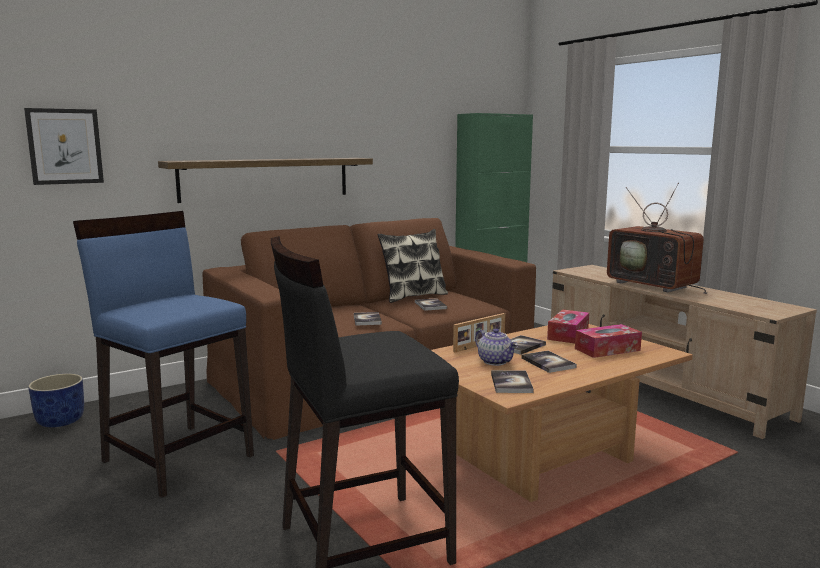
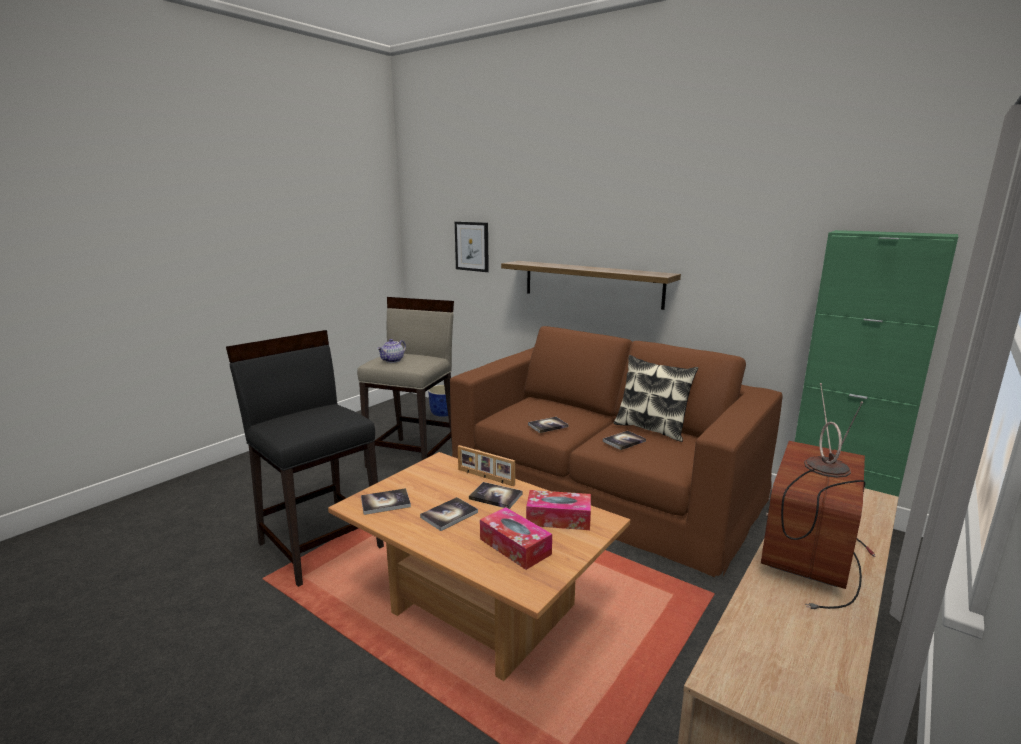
camera: 70 degrees right, 5 degrees up
blue stool [73,211,254,497] -> beige stool [357,297,454,468]
teapot [475,328,518,366] -> teapot moved to [377,339,406,363]

